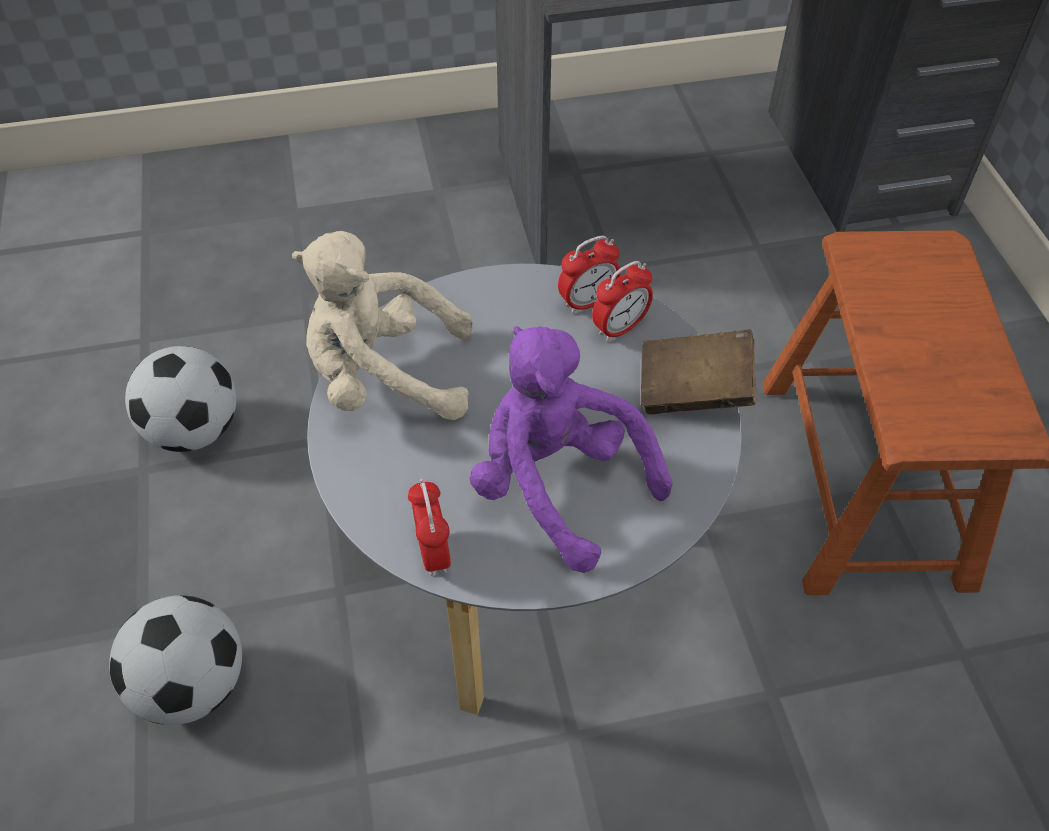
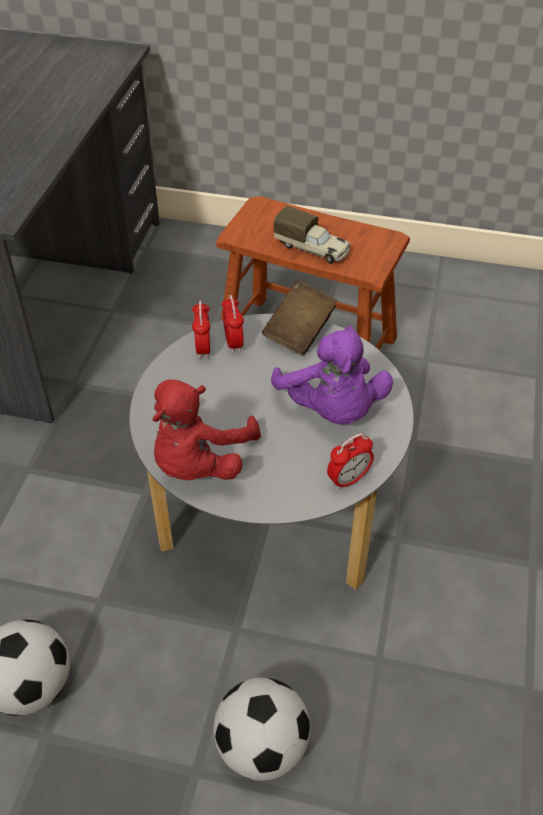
camera: 65 degrees left, 5 degrees down
beige plush toy [292,231,473,420] -> red plush toy [152,379,261,480]
alarm clock [408,479,451,576] -> alarm clock turned 135 degrees clockwise [327,433,374,490]
purple plush toy [470,326,673,573] -> purple plush toy turned 90 degrees counterclockwise [271,326,393,425]
none -> toy truck [274,206,350,264]

